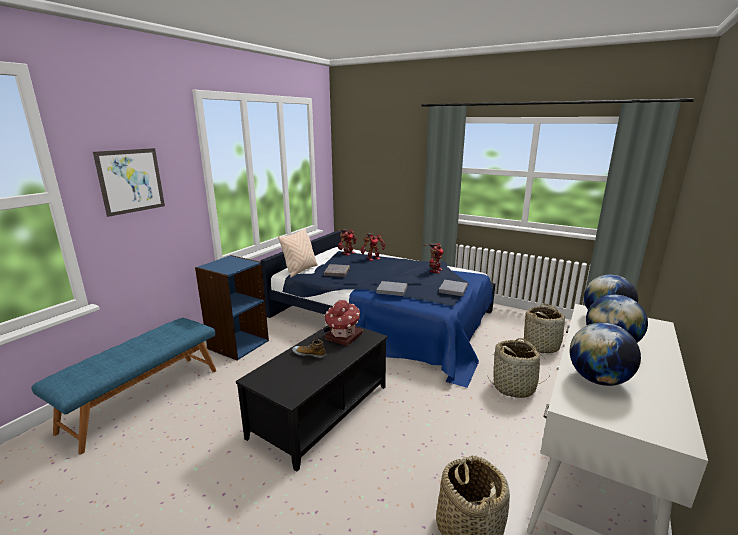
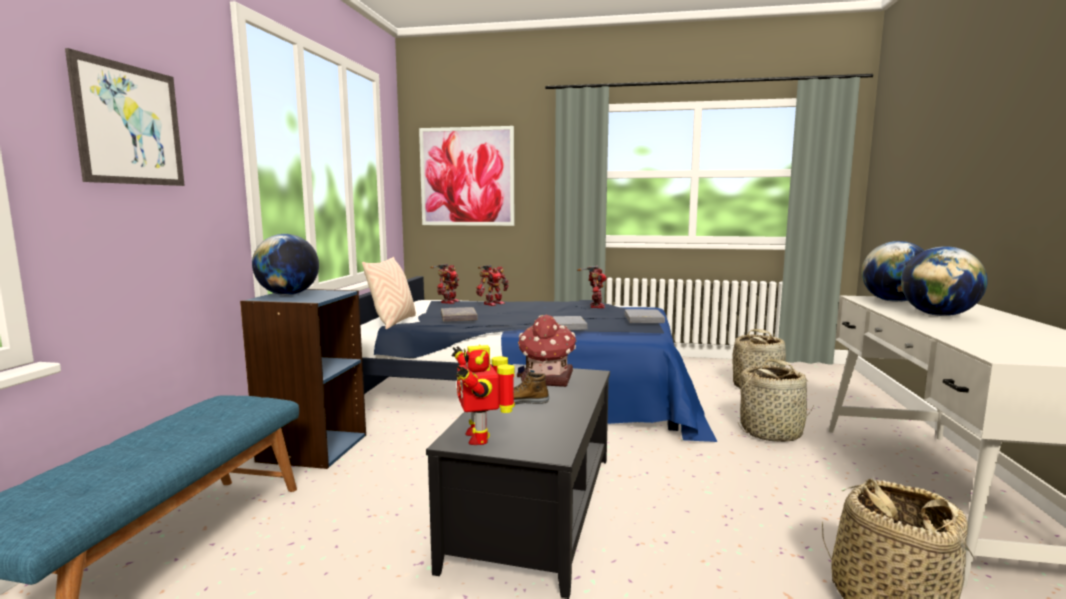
camera: 20 degrees left, 10 degrees down
globe [570,323,641,386] -> globe moved to [252,234,319,295]
none -> picture [419,126,514,226]
none -> toy robot [451,345,515,445]

